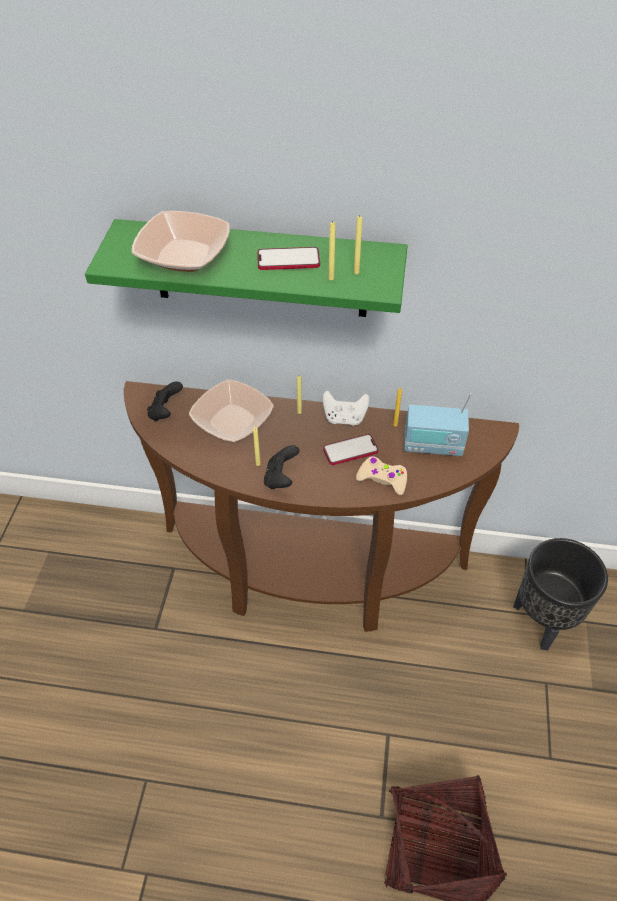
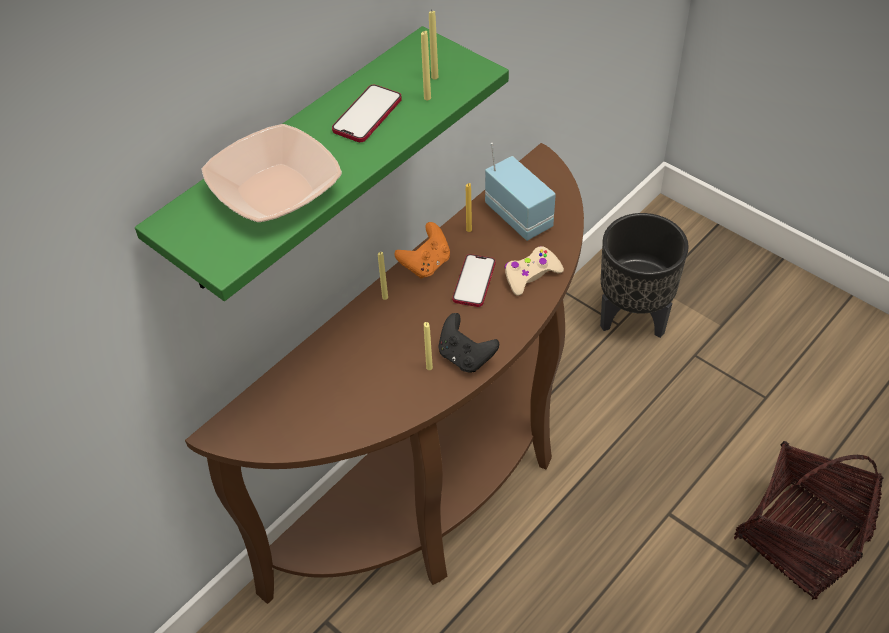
camera: 55 degrees left, 0 degrees up
black game controller [147,382,183,421] -> none
bowl [189,380,274,442] -> none
white game controller [322,391,370,426] -> orange game controller [394,222,450,279]
radio [404,393,472,456] -> radio turned 75 degrees counterclockwise [485,143,556,241]

